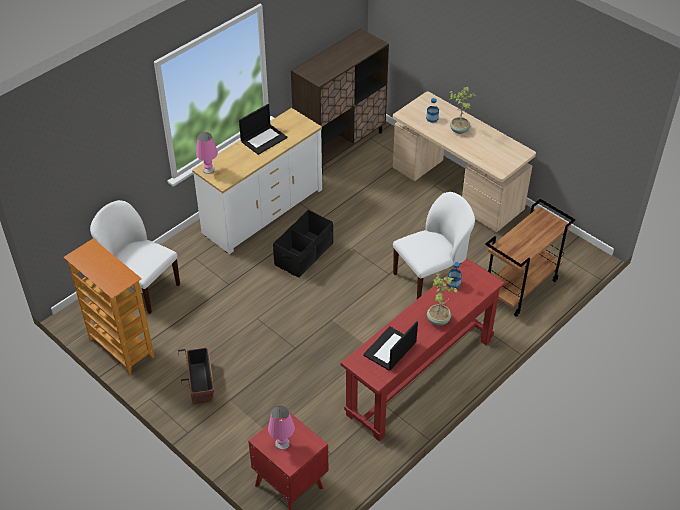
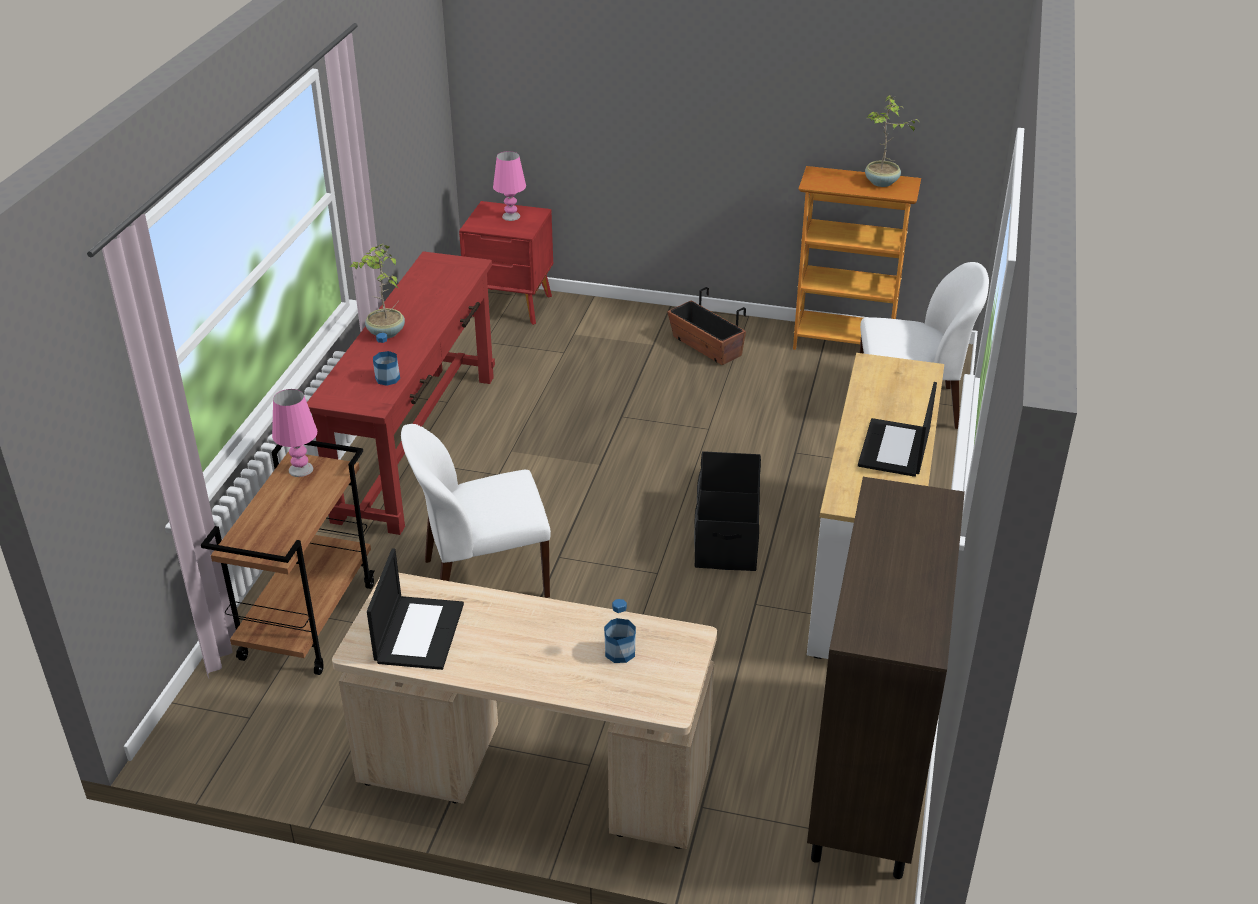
camera: 150 degrees right, 10 degrees down
pink table lamp [196,132,218,174] -> pink table lamp moved to [272,389,317,477]
laptop [363,321,418,370] -> laptop moved to [367,548,464,670]
white chair [393,192,475,299] -> white chair turned 45 degrees clockwise [401,424,551,598]
potted plant [449,87,476,134] -> potted plant moved to [865,95,921,187]

